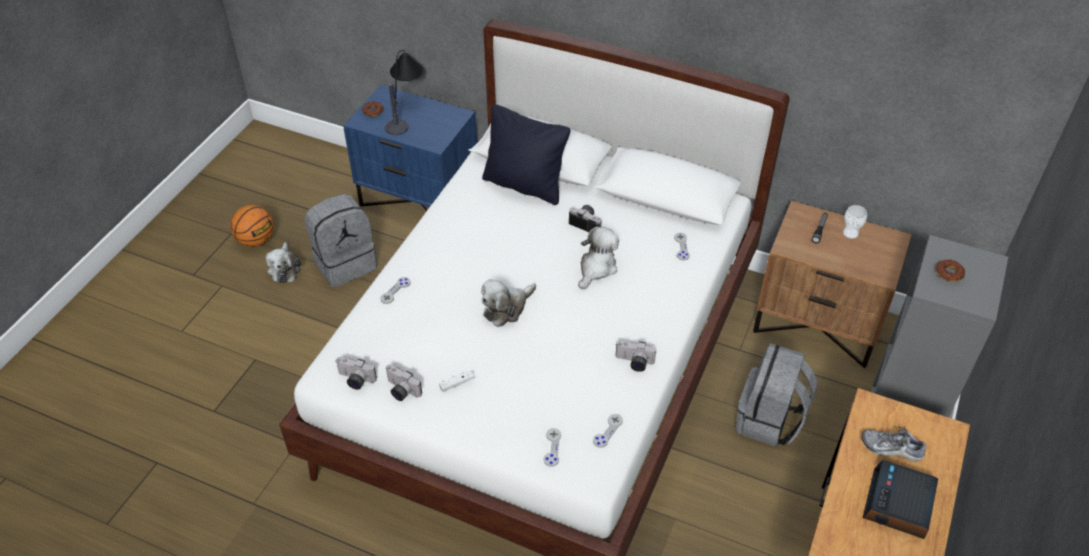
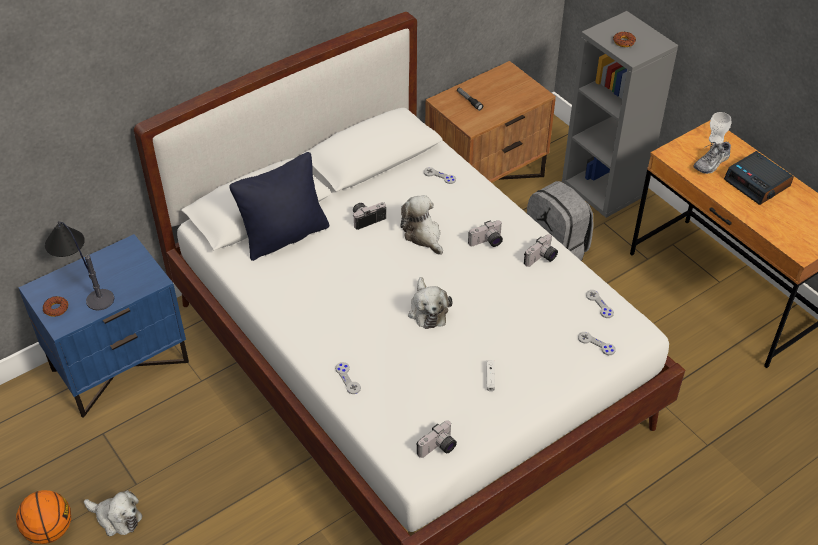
camera: 60 degrees left, 0 degrees up
grey backpack [305,194,377,287] -> none
camera [385,364,422,401] -> camera moved to [468,220,503,247]
cup [843,205,867,239] -> cup moved to [709,112,731,144]

